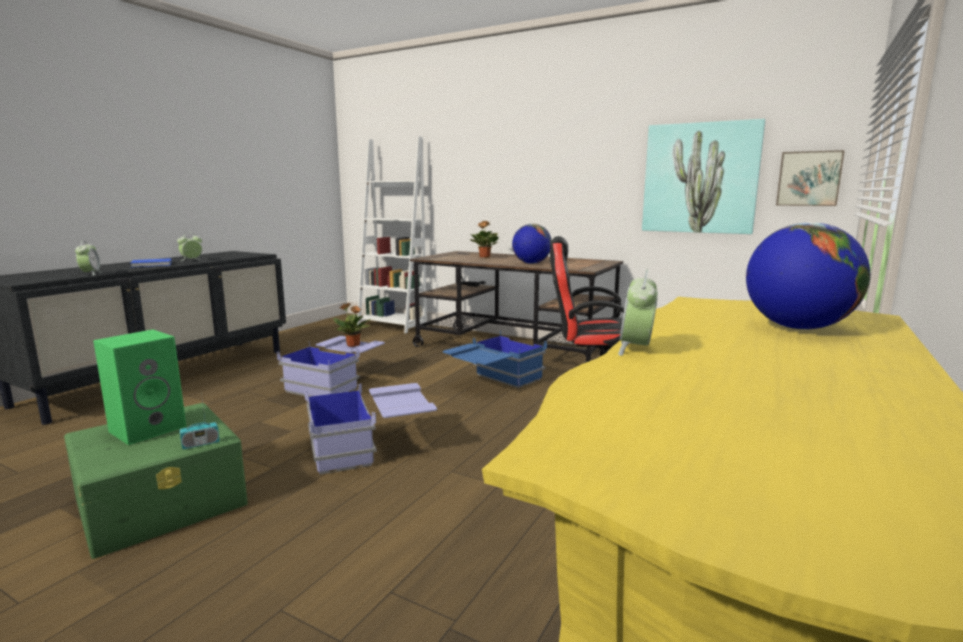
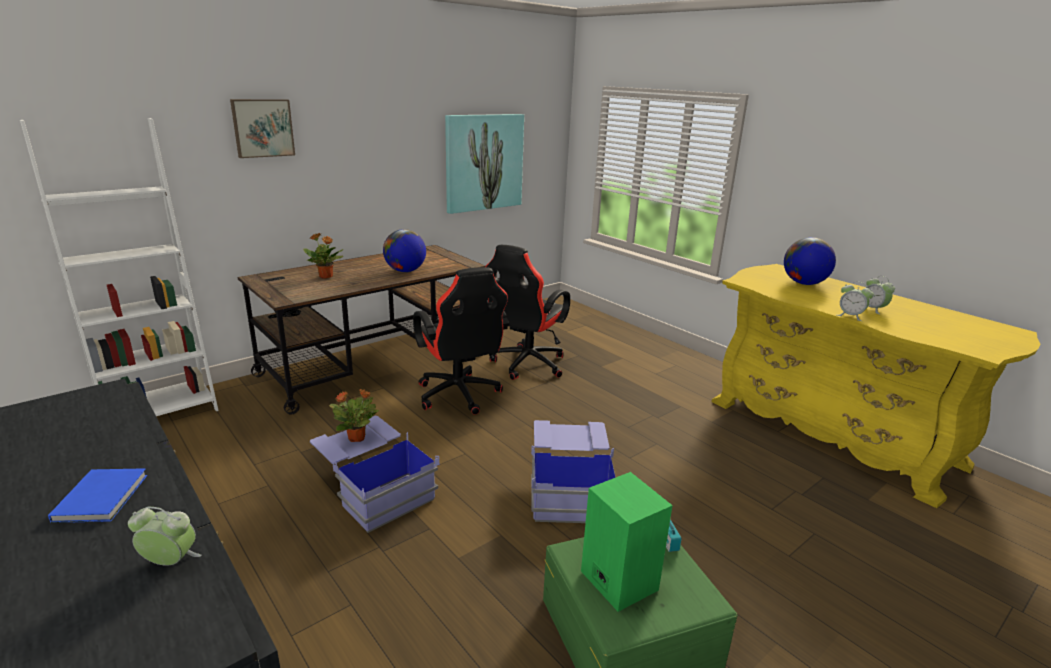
camera: 70 degrees left, 10 degrees up
alarm clock [177,236,202,261] -> alarm clock moved to [866,276,895,314]
blue storage box [443,331,547,388] -> black office chair [413,267,509,415]
picture [776,150,845,206] -> picture moved to [230,99,295,158]

